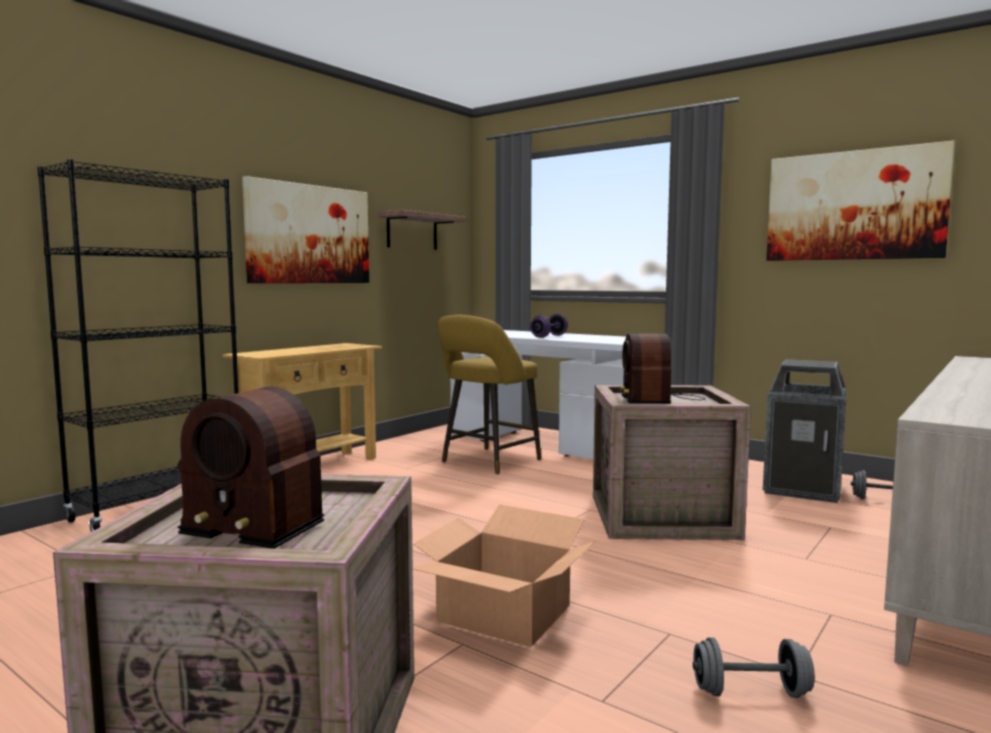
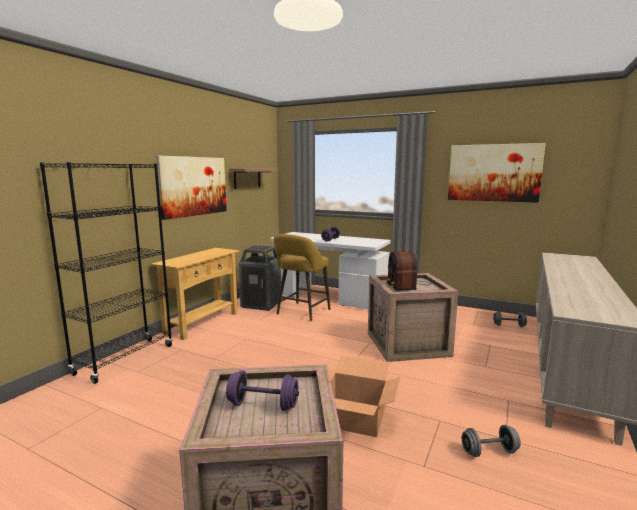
camera: 10 degrees left, 5 degrees up
radio [177,387,324,549] -> purple dumbbell [226,370,299,411]
trash can [763,359,847,503] -> trash can moved to [239,245,281,311]

